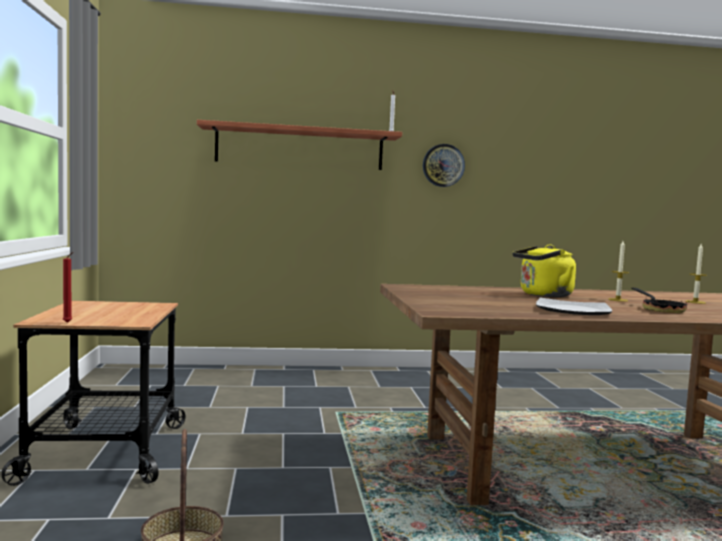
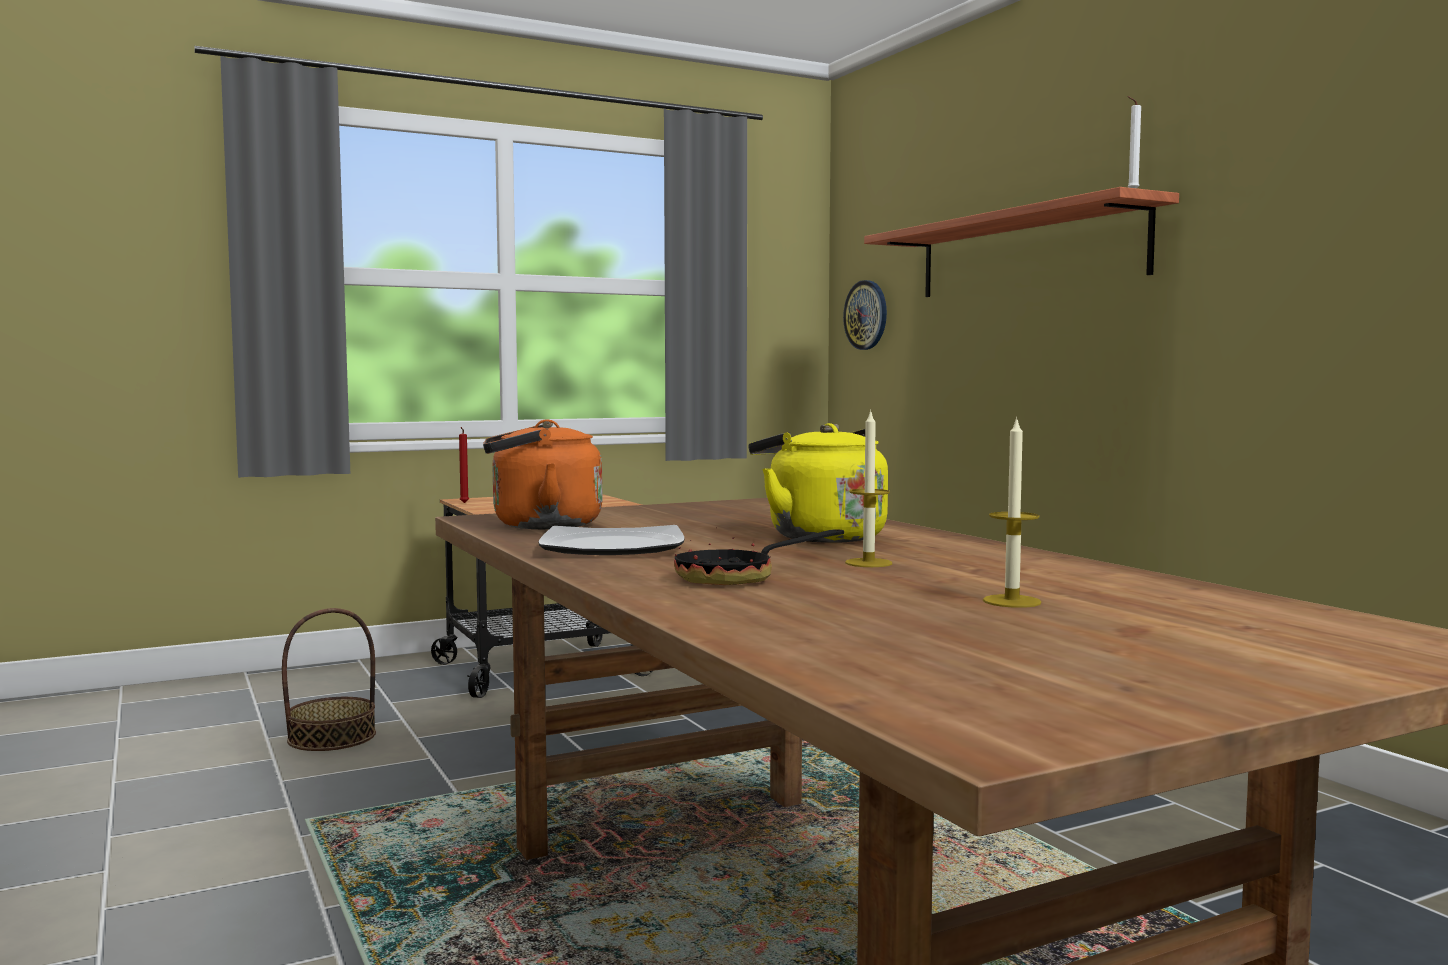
camera: 70 degrees right, 0 degrees up
wall clock [423,144,465,187] -> wall clock moved to [843,280,887,350]
none -> orange kettle [483,419,603,529]

